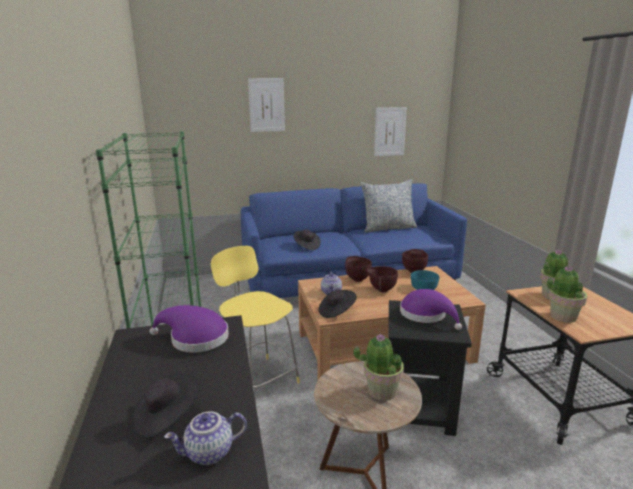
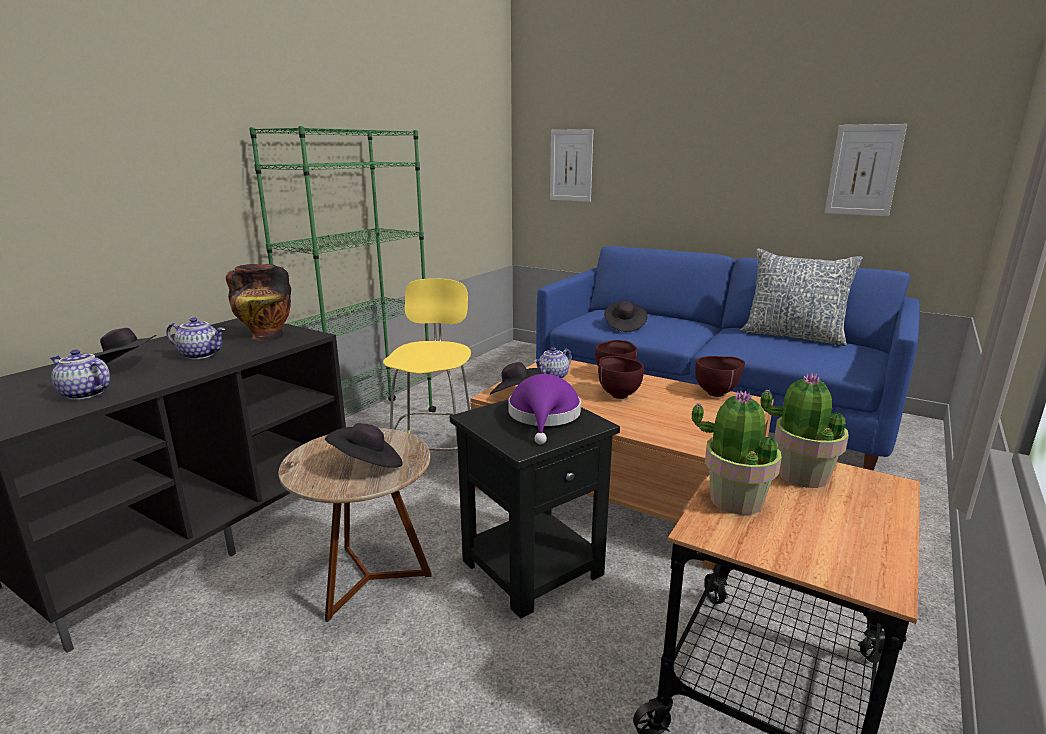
camera: 45 degrees right, 0 degrees up
purple hat [150,305,229,353] -> vase [225,264,291,341]
picture [248,78,285,132] -> picture moved to [550,129,594,202]
potted plant [354,333,404,401] -> black hat [325,423,403,468]
turquoise bowl [411,270,439,290] -> none
none -> teapot [167,317,225,359]

